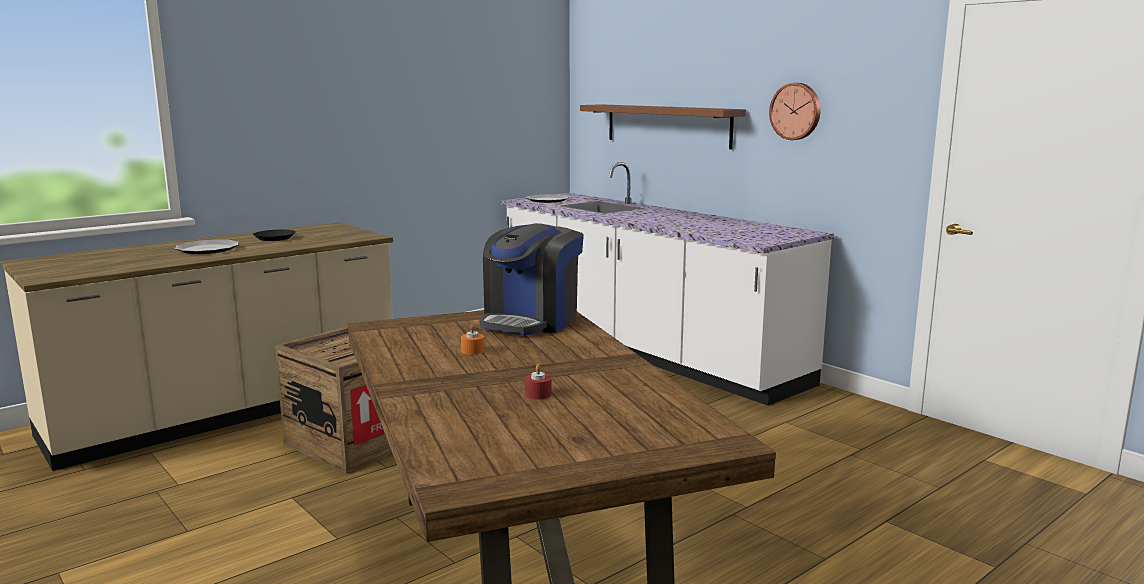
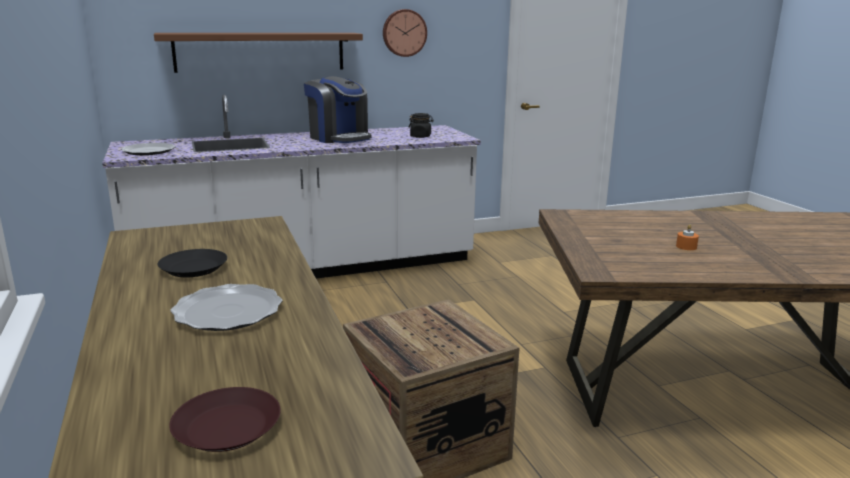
camera: 70 degrees left, 5 degrees up
coffee machine [480,223,584,335] -> coffee machine moved to [304,76,372,143]
red candle [525,364,552,399] -> none
none -> brown plate [169,387,281,452]
none -> black jar [408,113,434,138]

